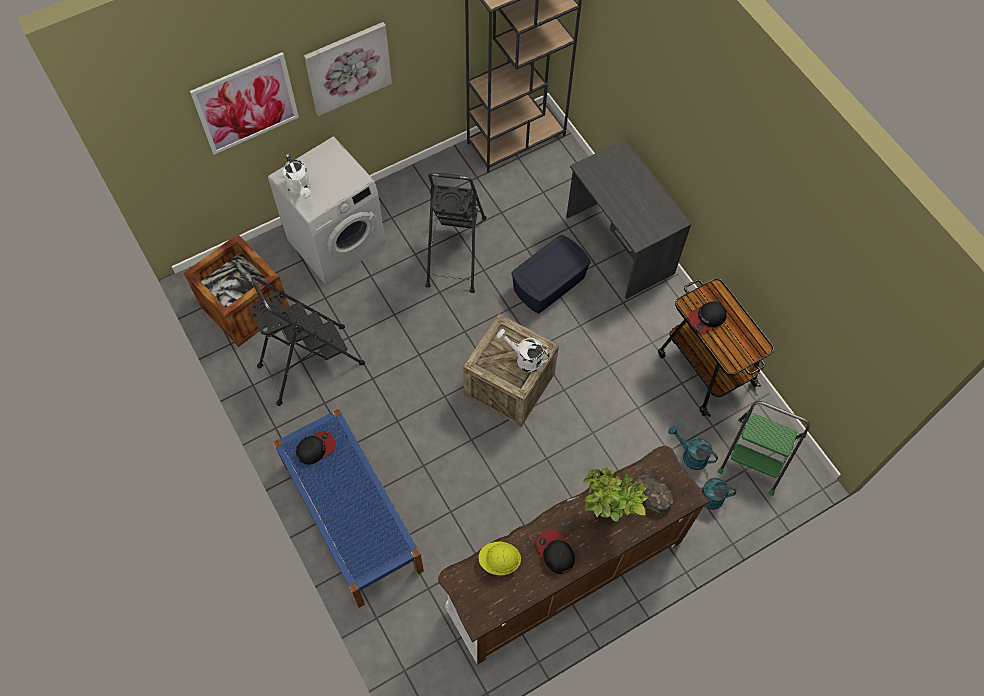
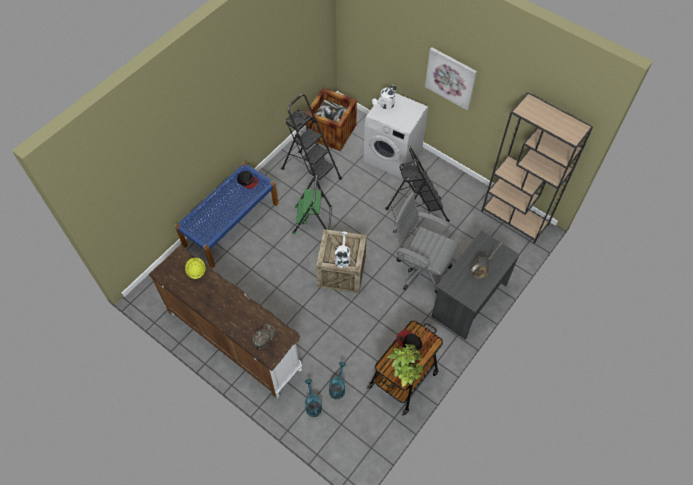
camera: 70 degrees right, 5 degrees down
picture [190,52,299,155] -> none
blue storage box [511,235,591,314] -> grey office chair [394,192,458,294]
cap [536,529,575,574] -> none
potted plant [583,466,648,522] -> potted plant moved to [387,344,424,387]
green step ladder [717,401,810,496] -> green step ladder moved to [292,175,332,234]
none -> brown watering can [470,242,502,279]

